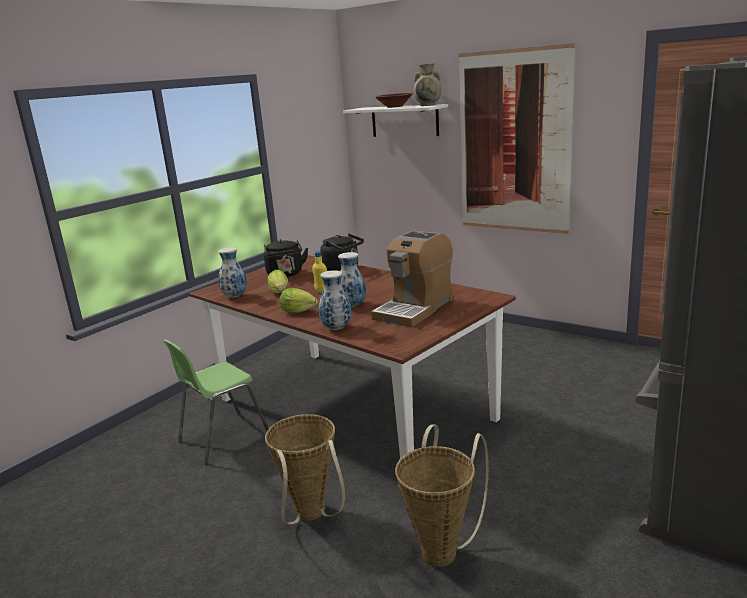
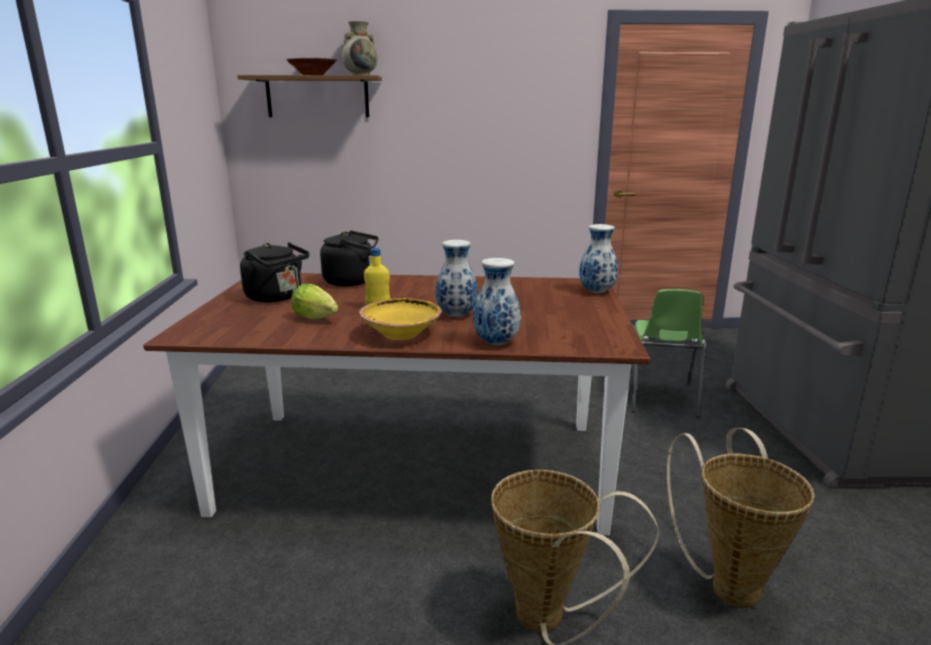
camera: 40 degrees left, 0 degrees up
green chair [163,339,269,465] -> green chair moved to [631,289,706,417]
vase [218,247,247,298] -> vase moved to [579,224,618,293]
lettuce [279,288,318,313] -> yellow bowl [359,298,442,340]
white shelf [343,104,448,137] -> brown shelf [237,75,382,117]
coffee machine [371,230,453,327] -> none
picture [459,43,575,234] -> none

